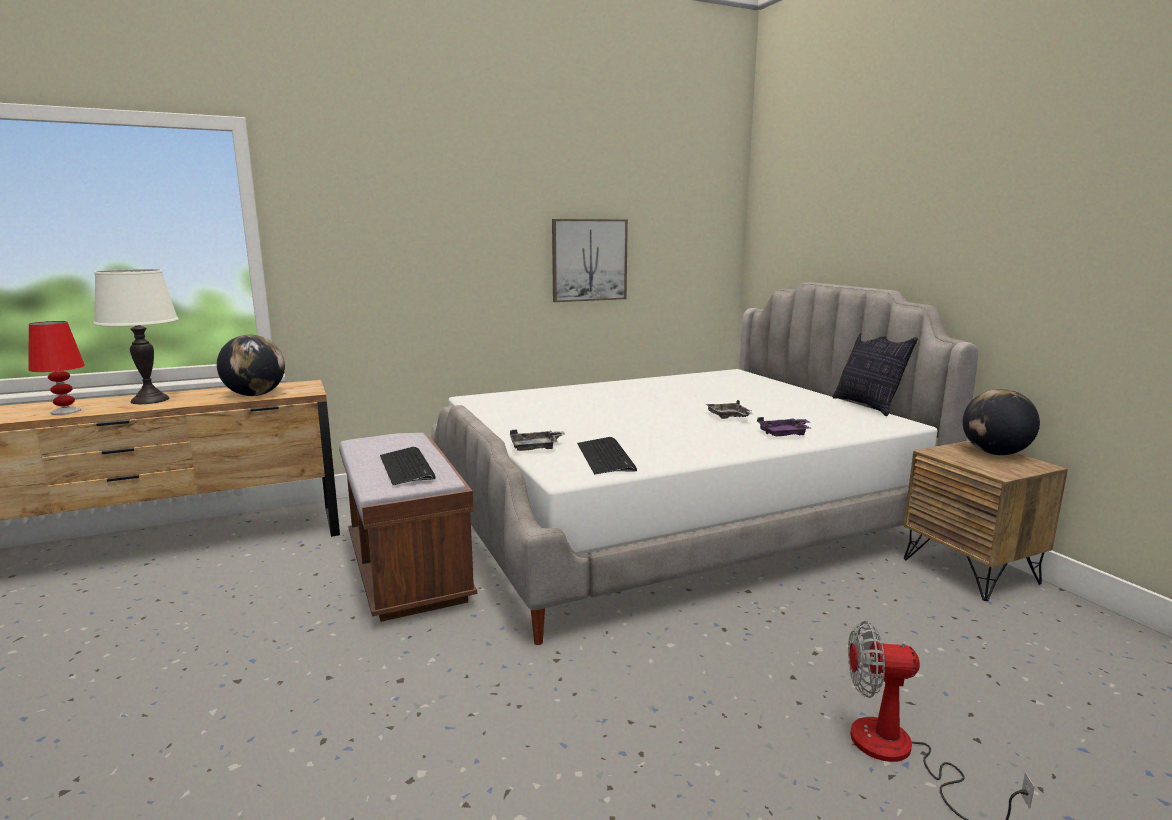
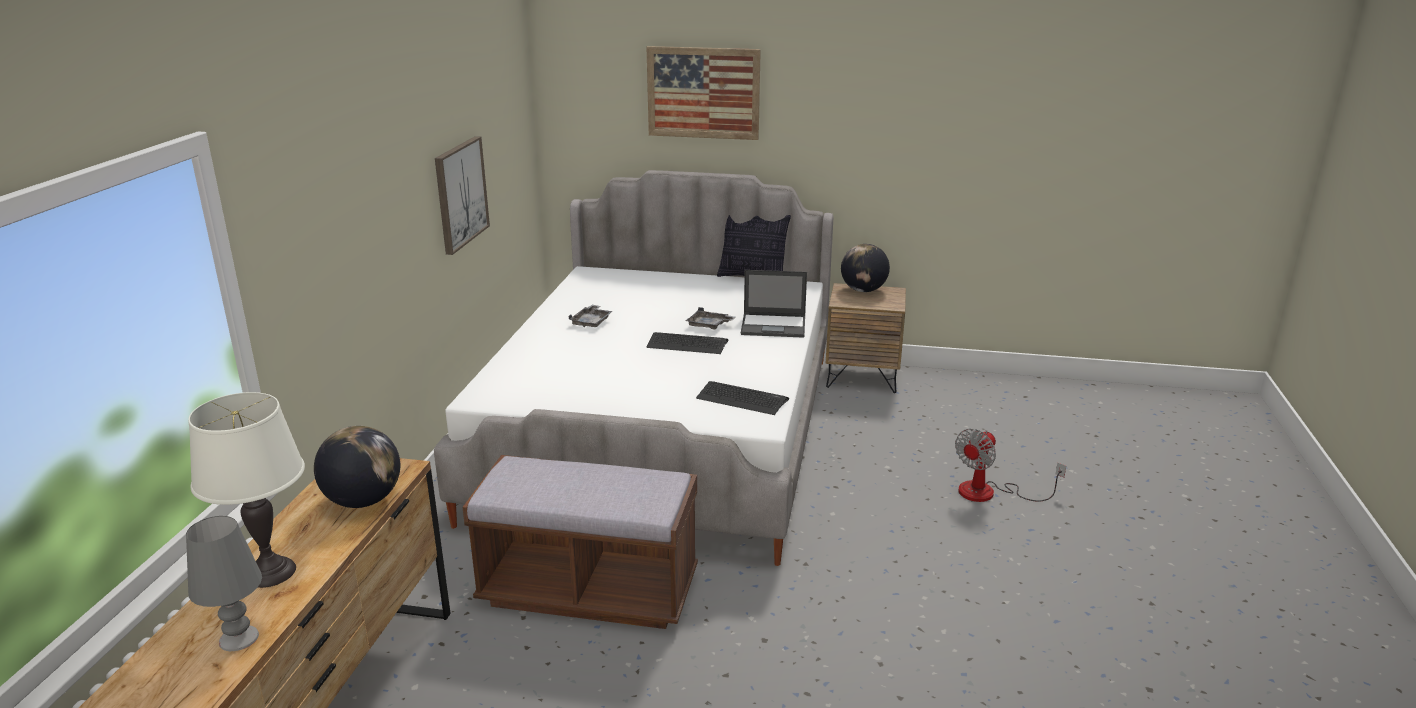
camera: 55 degrees left, 10 degrees up
red table lamp [28,321,85,415] -> grey table lamp [186,516,262,651]
keyboard [380,447,436,485] -> keyboard moved to [647,332,728,354]
grey tray [510,429,565,451] -> grey tray moved to [568,305,613,327]
purple tray [757,417,810,436] -> laptop [741,270,807,338]
none -> picture [646,46,761,140]

